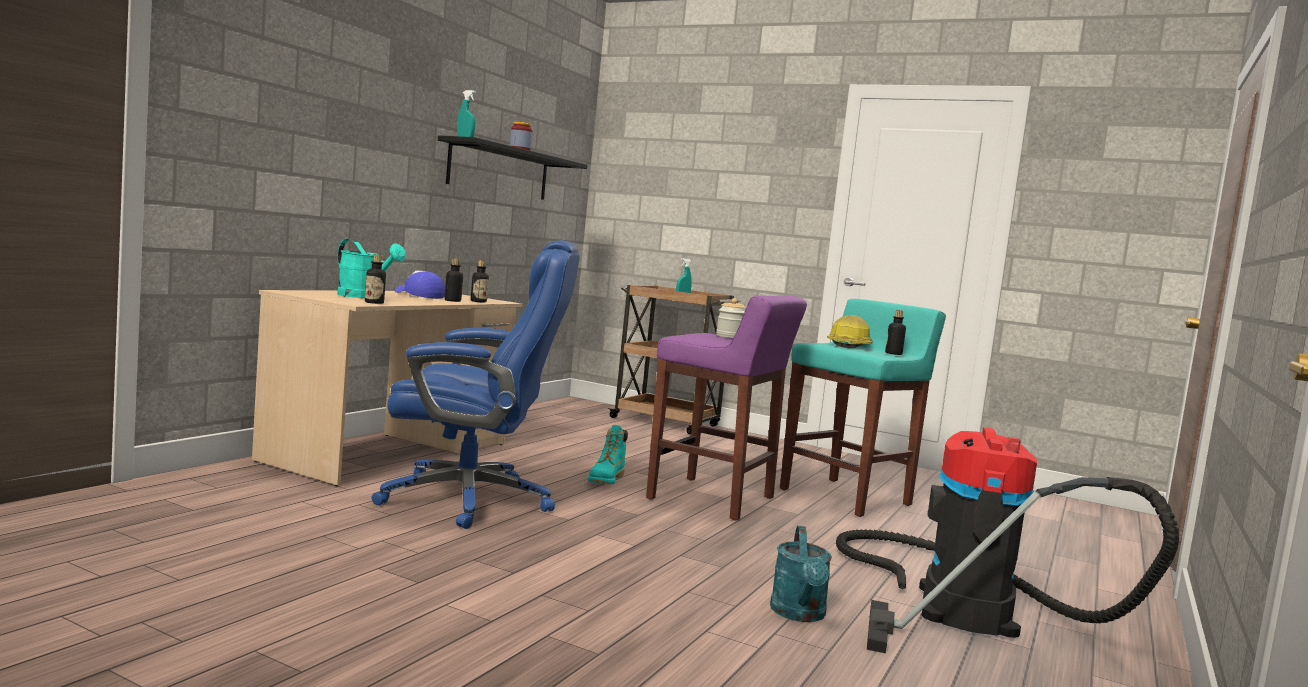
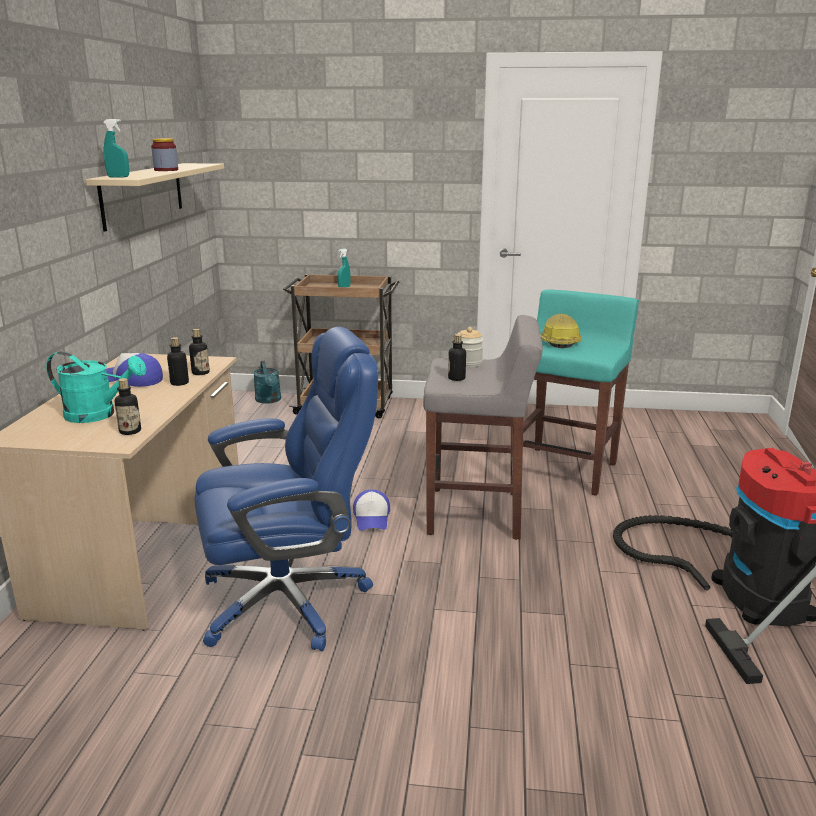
camera: 20 degrees left, 15 degrees up
black shelf [438,135,587,200] -> beige shelf [86,163,224,232]
turquoise boot [588,425,628,484] -> cap [353,490,390,531]
purple stool [646,295,807,520] -> grey stool [423,315,543,540]
turquoise watering can [770,526,832,622] -> turquoise watering can moved to [253,361,281,404]
bottle [885,310,906,355] -> bottle moved to [448,334,466,381]

